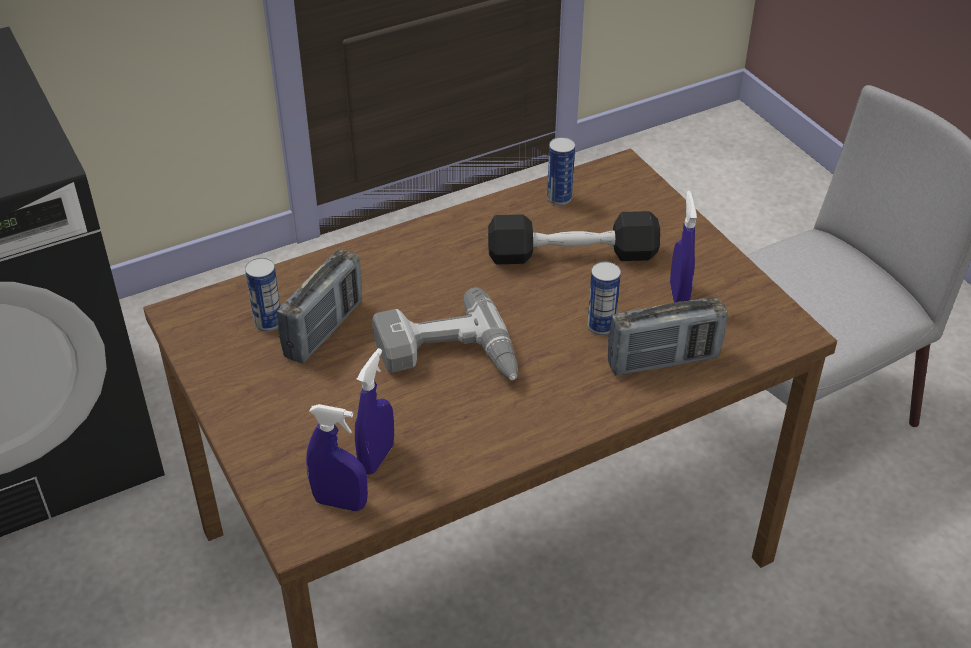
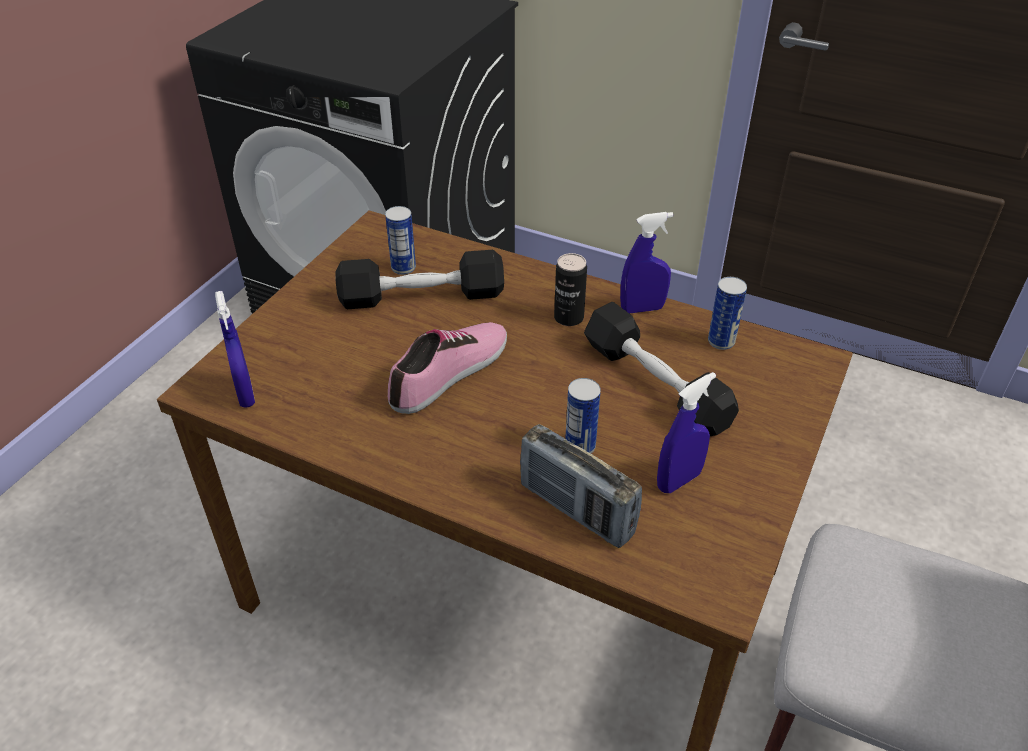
camera: 55 degrees right, 0 degrees up
radio [277,249,362,364] -> black dumbbell [335,250,504,309]
blue spray bottle [355,348,394,475] -> blue spray bottle moved to [620,212,673,313]
power drill [372,287,518,380] -> shoe [388,322,507,414]
none -> can [554,253,587,326]

